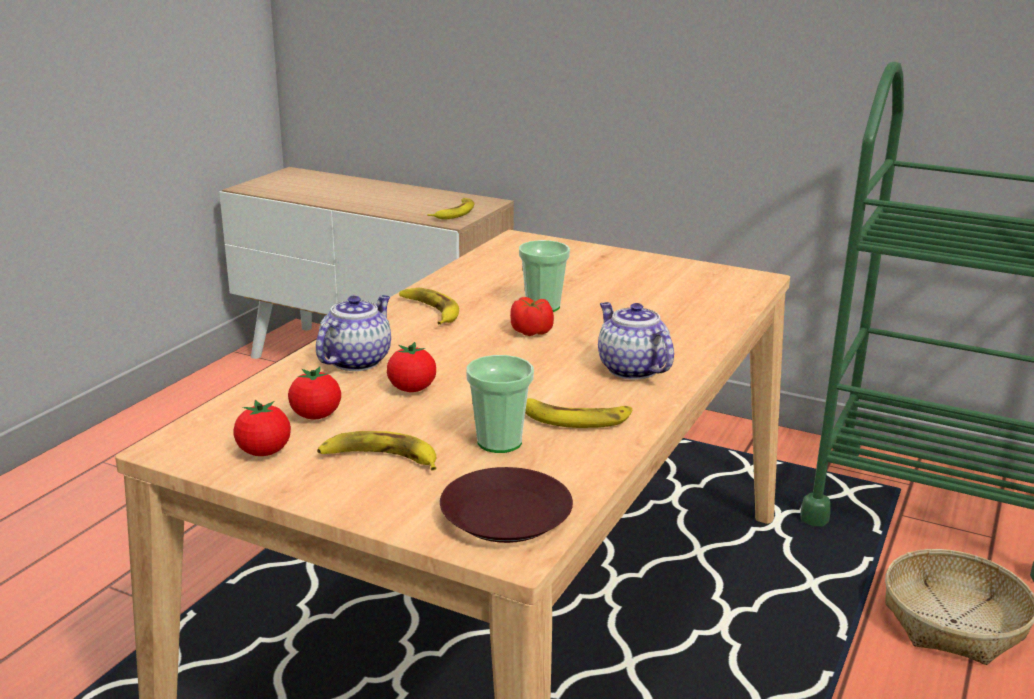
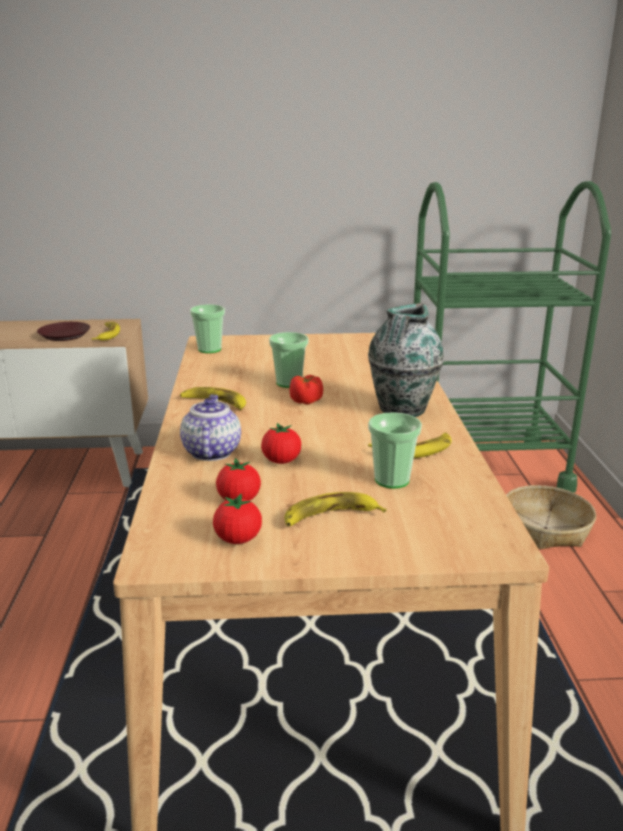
camera: 30 degrees left, 0 degrees up
brown plate [440,467,573,543] -> brown plate moved to [37,322,90,341]
teapot [598,302,674,380] -> vase [368,303,444,417]
none -> cup [190,305,225,353]

